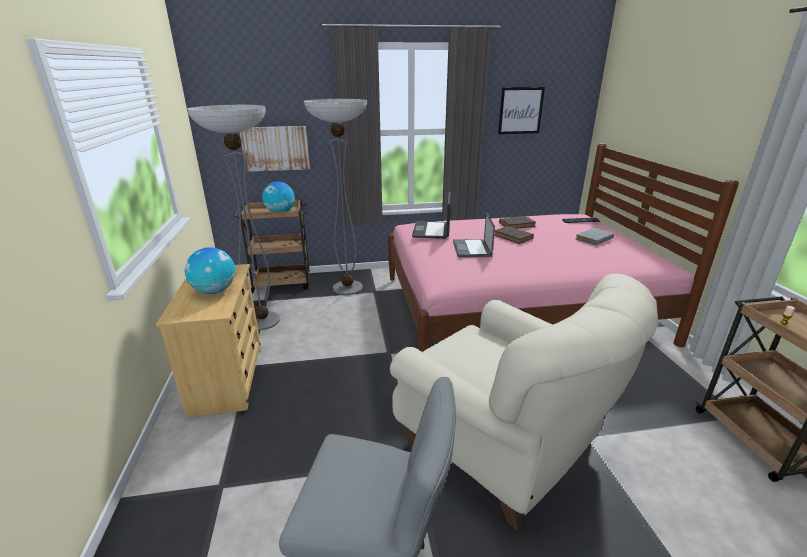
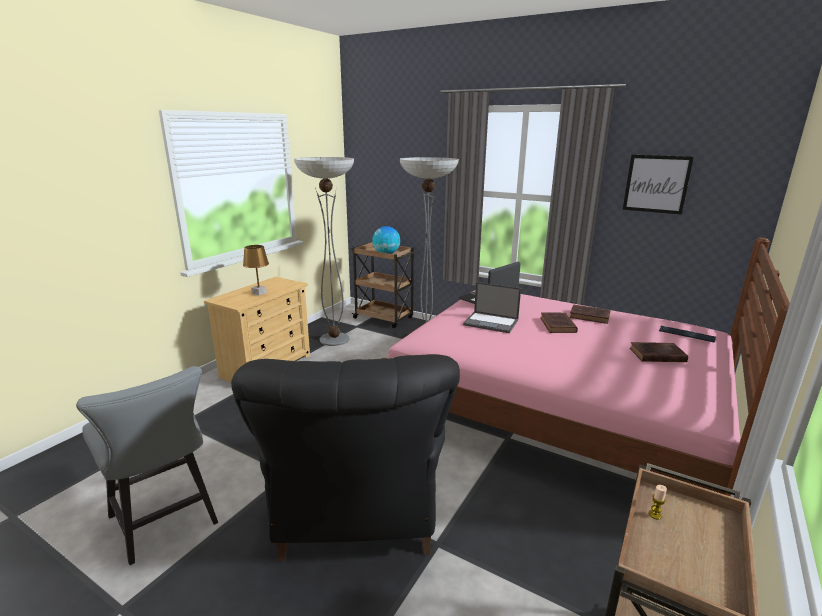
camera: 40 degrees right, 5 degrees down
globe [185,247,236,294] -> brown table lamp [243,245,269,295]
picture [240,126,310,172] -> none
beige armchair [390,273,658,531] -> black armchair [231,354,460,562]
laptop [453,212,495,257] -> laptop turned 105 degrees counterclockwise [463,282,521,333]
grey book [575,228,614,246] -> brown book [630,342,688,362]

